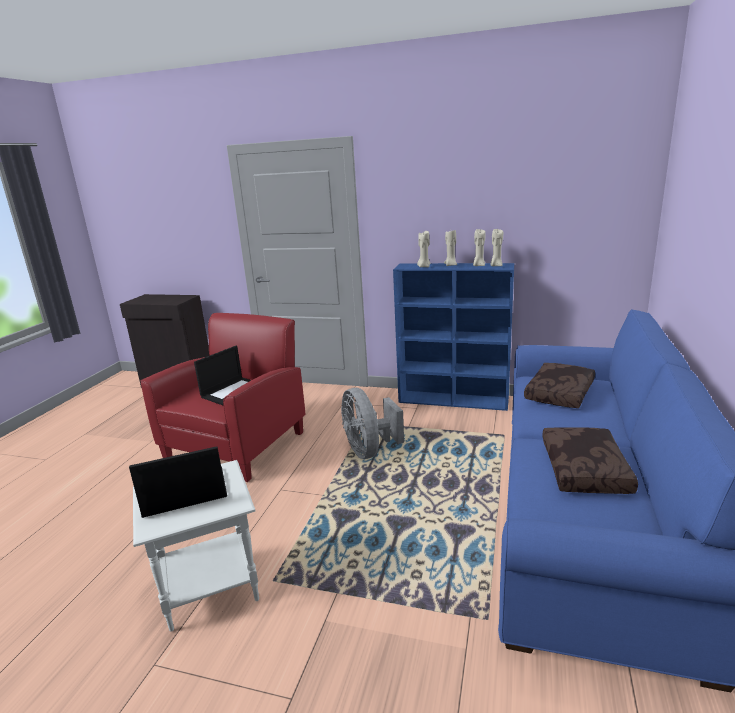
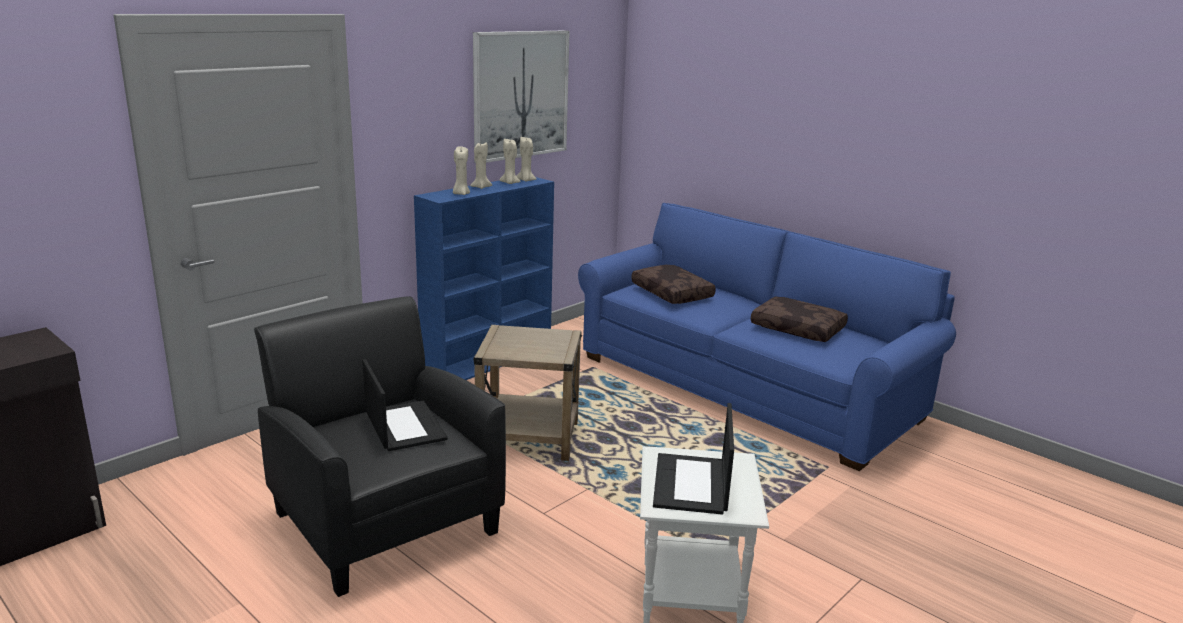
camera: 65 degrees left, 0 degrees up
red armchair [140,313,306,482] -> black armchair [254,296,506,597]
grey fan [341,388,404,459] -> beige side table [473,325,582,461]
none -> picture [473,30,570,163]

